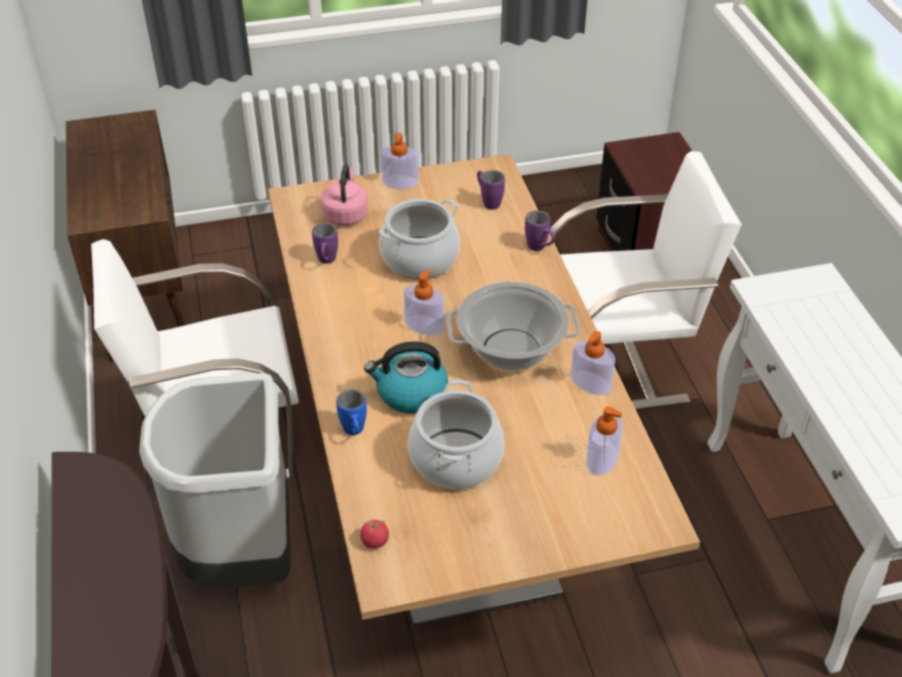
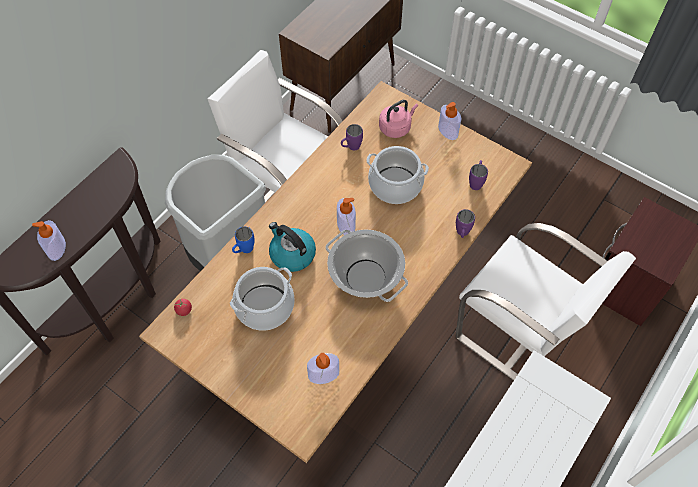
camera: 50 degrees right, 15 degrees up
soap dispenser [571,331,615,395] -> soap dispenser moved to [32,220,66,261]

